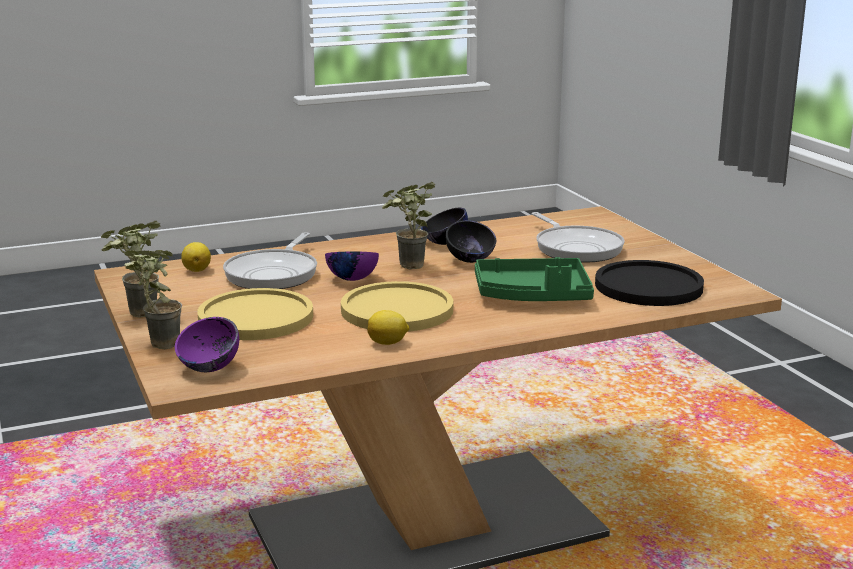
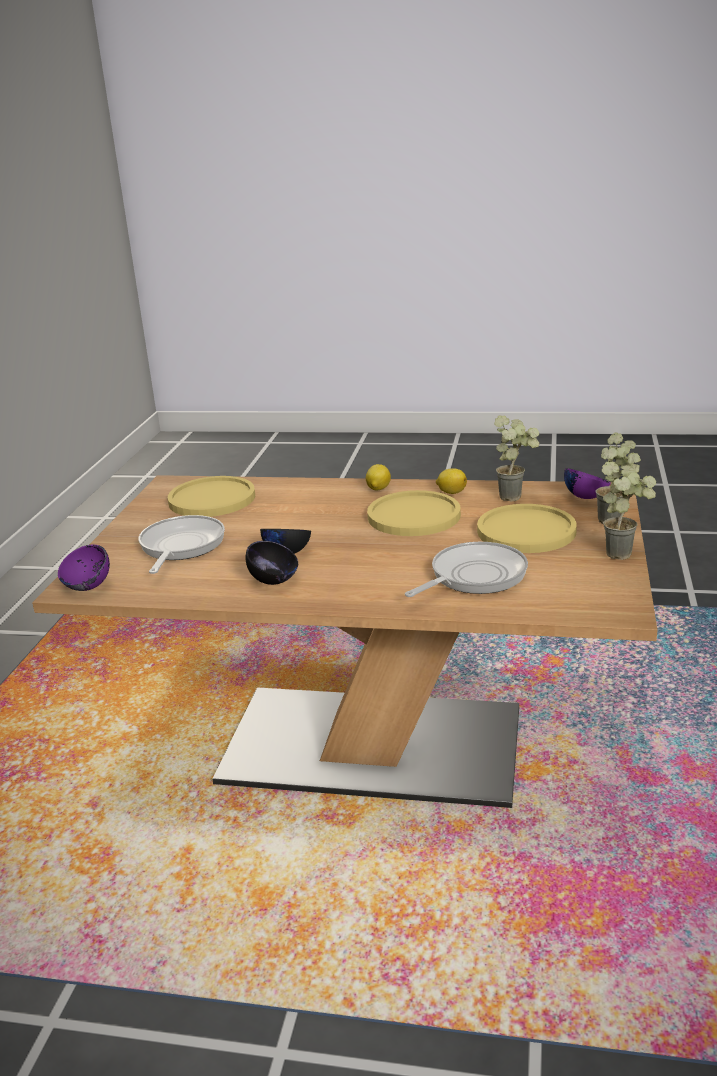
camera: 145 degrees left, 5 degrees up
lemon [181,242,211,272] -> lemon moved to [366,464,391,490]
purple bowl [325,252,379,281] -> purple bowl moved to [58,545,110,591]
potted plant [382,182,435,270] -> potted plant moved to [494,415,539,501]
green tray [475,257,594,301] -> none
black plate [595,260,704,306] -> yellow plate [168,476,255,517]

